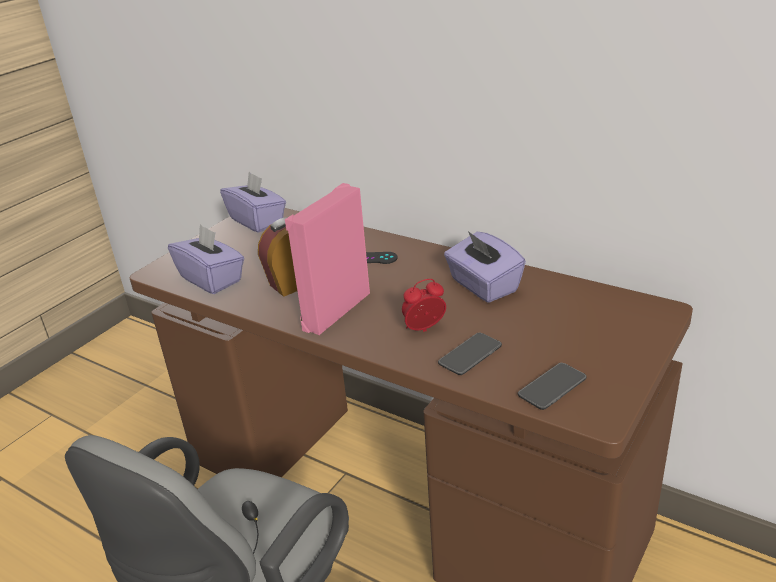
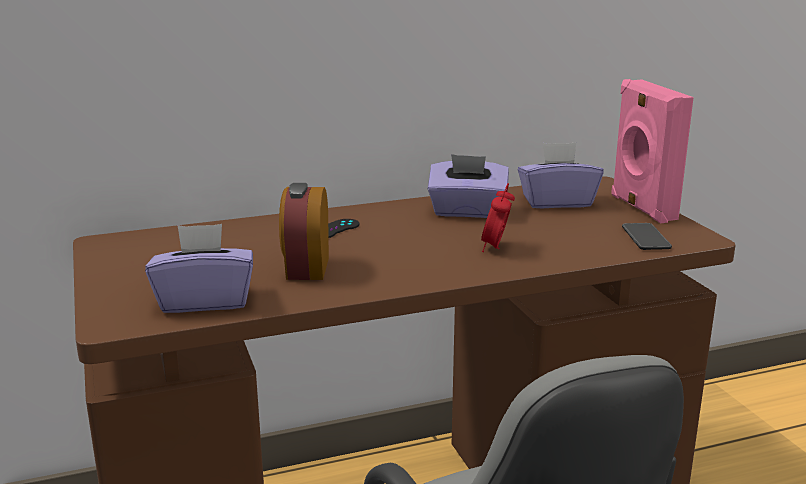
camera: 55 degrees left, 10 degrees down
purple tissue box [220,172,286,233] -> purple tissue box moved to [518,142,604,208]
pink speaker [285,183,370,335] -> pink speaker moved to [611,79,694,223]
phone [438,333,502,375] -> none

